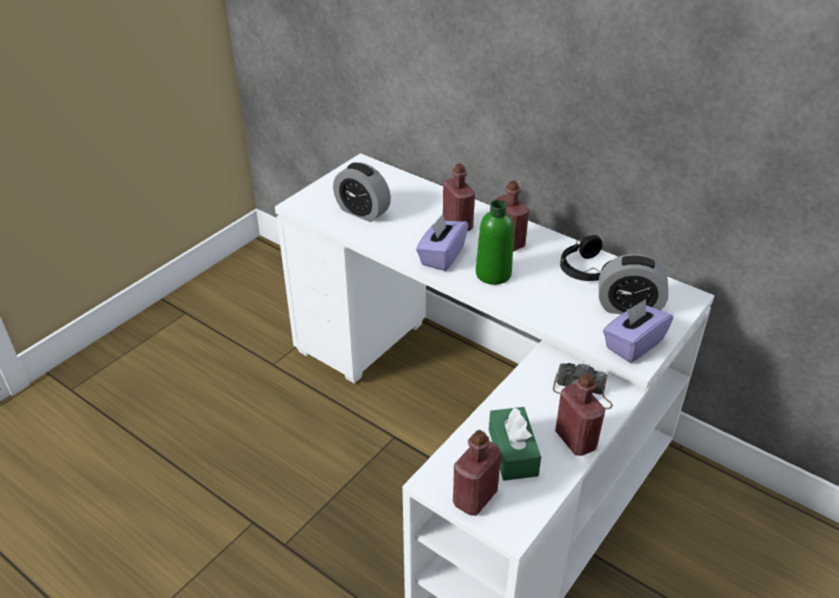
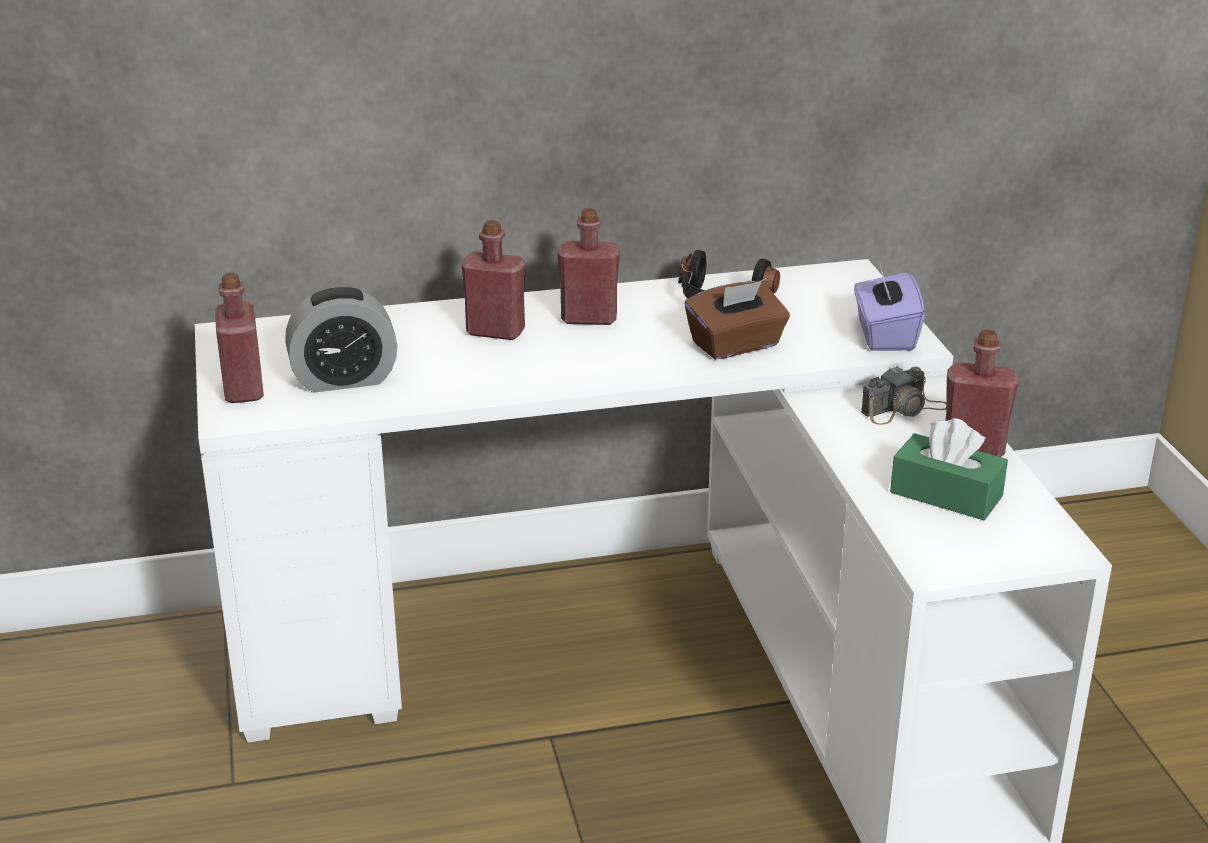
camera: 50 degrees left, 10 degrees down
purple tissue box [416,214,468,271] -> none
red bottle [453,430,502,516] -> red bottle moved to [215,273,264,403]
green bottle [476,200,514,285] -> none
alarm clock [599,254,669,314] -> none
none -> brown tissue box [685,281,790,360]

